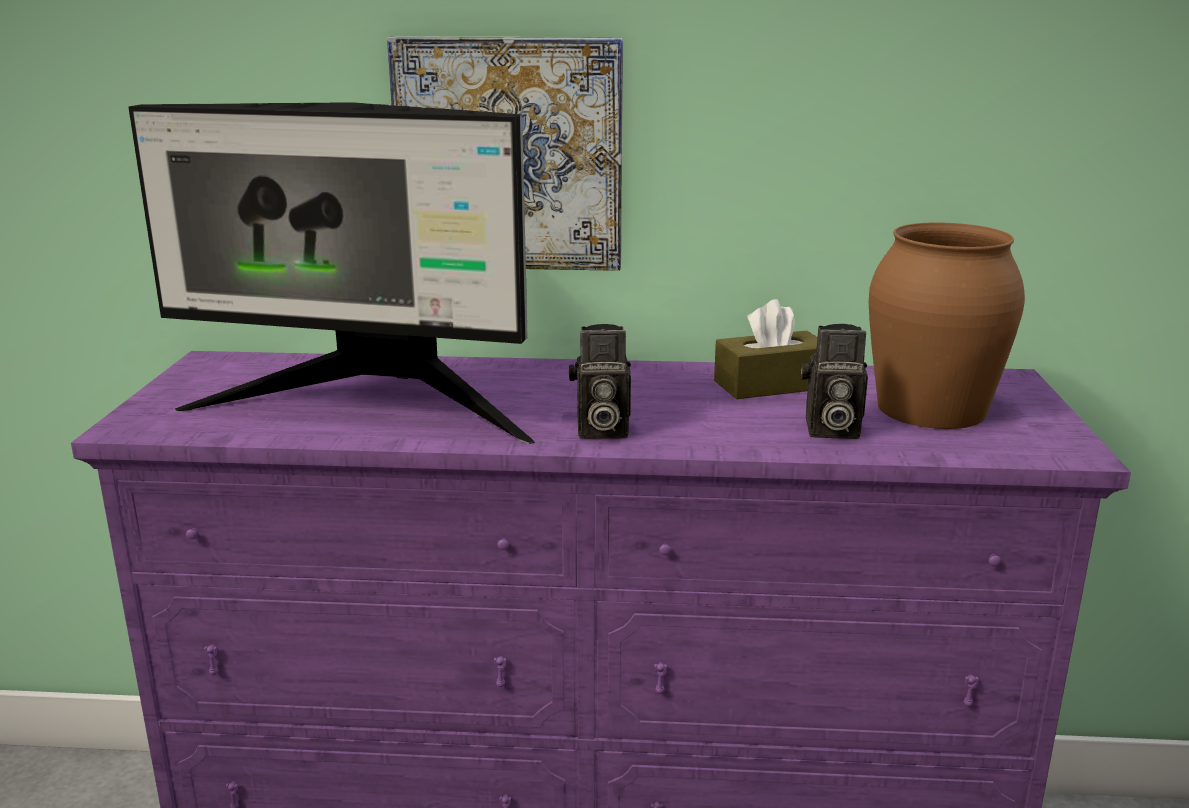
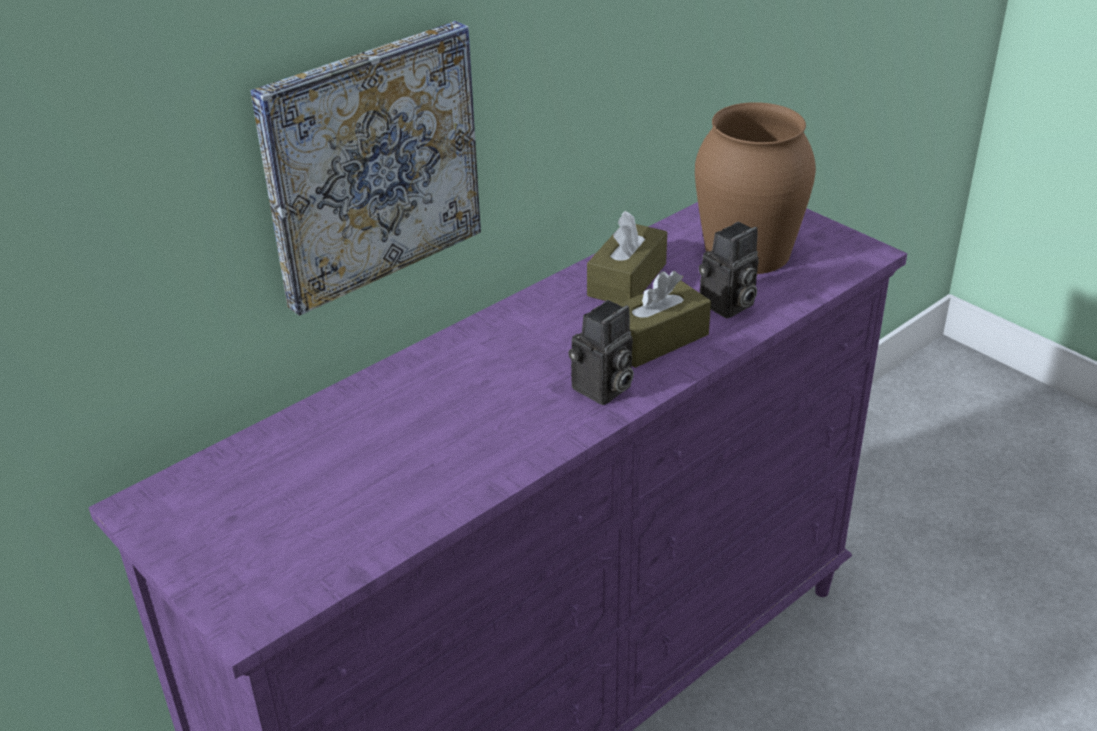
camera: 45 degrees left, 15 degrees up
monitor [128,102,535,444] -> none
none -> brown tissue box [617,271,711,368]

